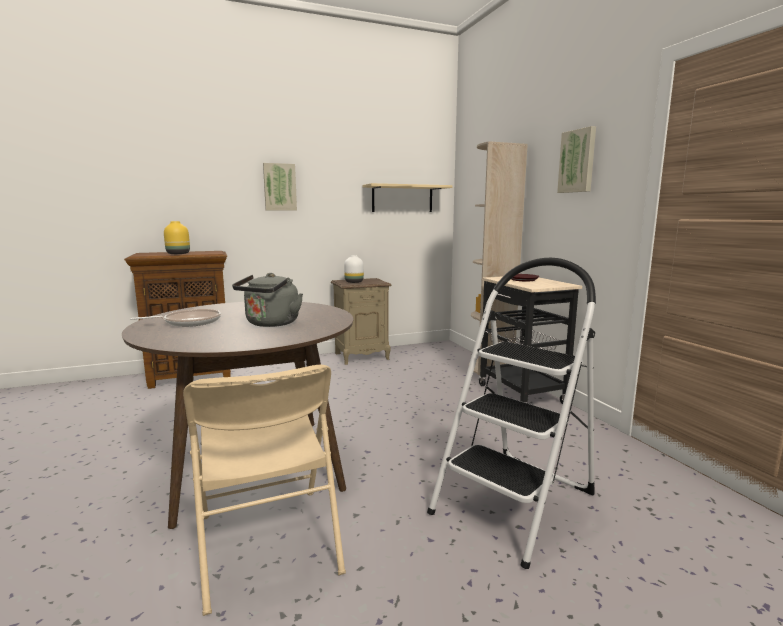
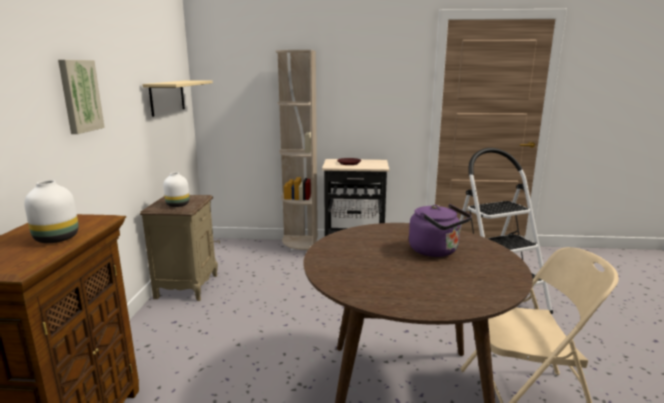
camera: 65 degrees left, 5 degrees up
frying pan [130,309,221,327] -> none
yellow vase [164,221,190,254] -> white vase [24,180,79,243]
grey kettle [232,273,303,327] -> purple kettle [409,204,472,257]
picture [557,126,596,193] -> none

